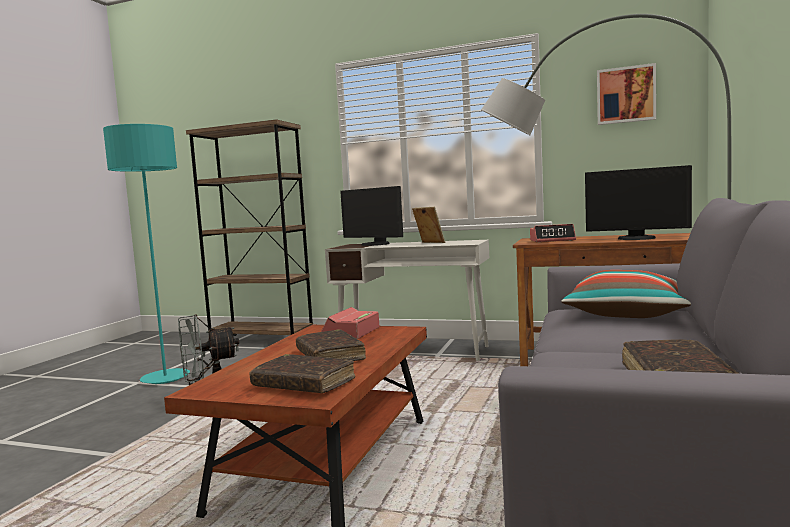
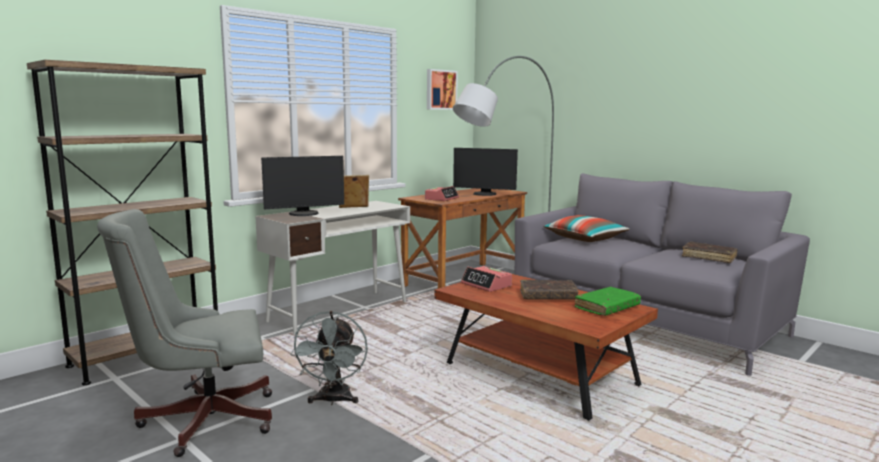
camera: 65 degrees left, 5 degrees up
turquoise floor lamp [103,124,190,384] -> grey office chair [97,209,272,457]
brown book [250,354,355,393] -> green book [575,287,641,316]
monitor [585,165,692,240] -> monitor turned 60 degrees clockwise [453,148,518,196]

